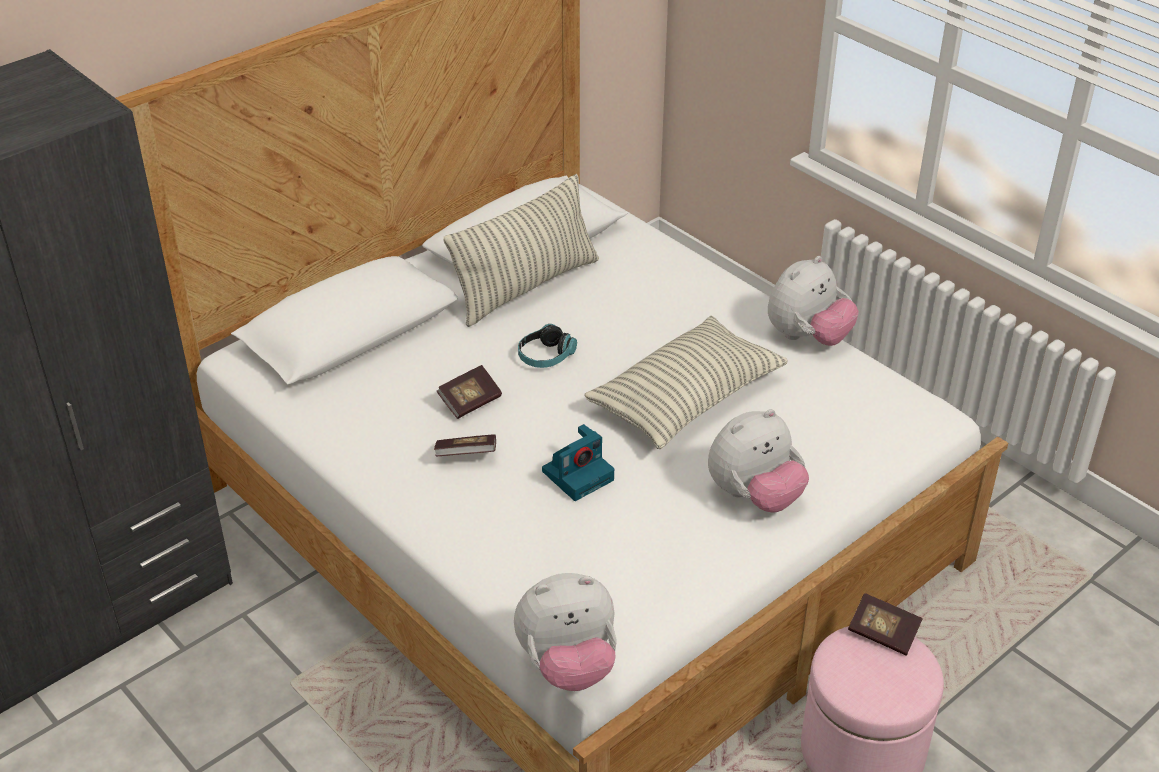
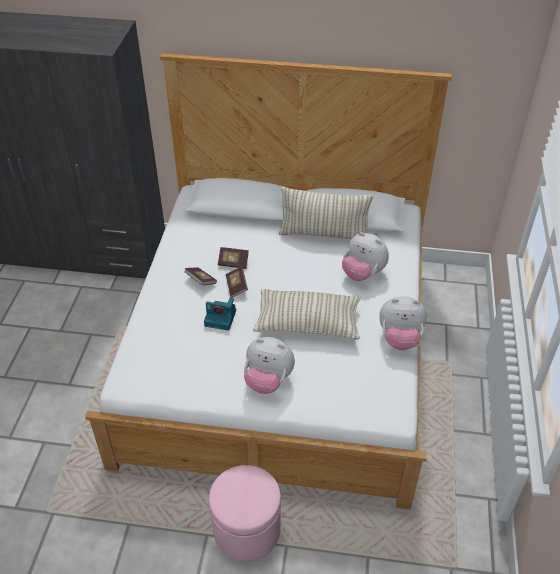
camera: 50 degrees right, 5 degrees up
plush toy [514,573,617,691] -> plush toy moved to [342,232,389,281]
headphones [518,324,577,368] -> none
book [848,593,923,656] -> book moved to [226,267,248,298]

